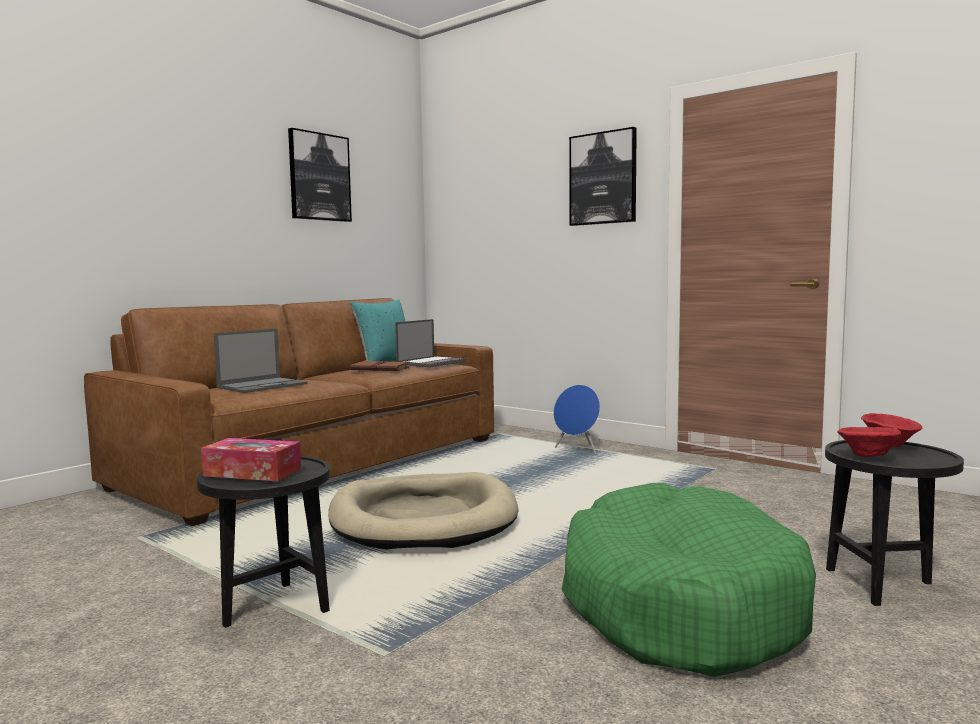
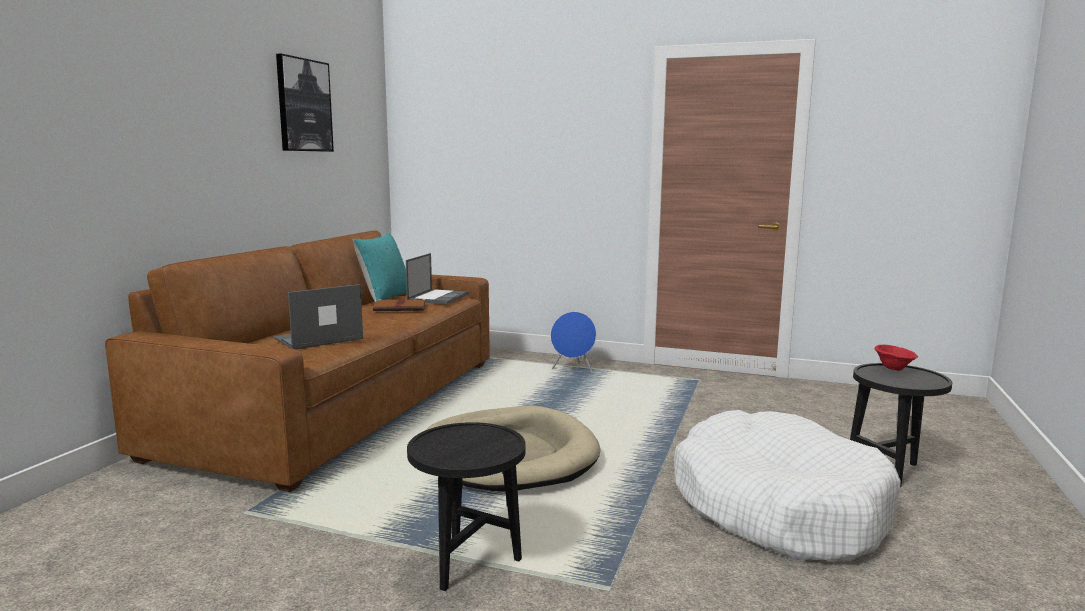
camera: 20 degrees left, 5 degrees up
tissue box [201,438,301,481] -> none
laptop [214,329,308,393] -> laptop turned 150 degrees counterclockwise [274,284,363,349]
green dog bed [561,483,816,677] -> white dog bed [674,410,901,561]
picture [569,127,637,226] -> none
red bowl [837,427,902,457] -> none

